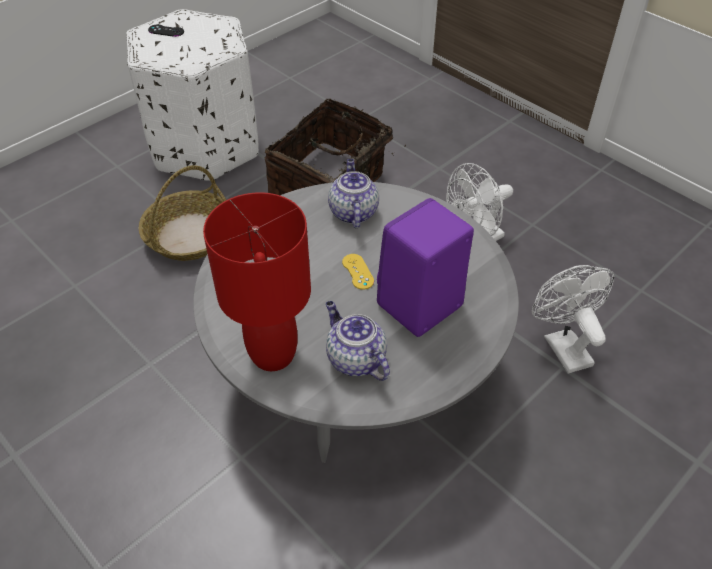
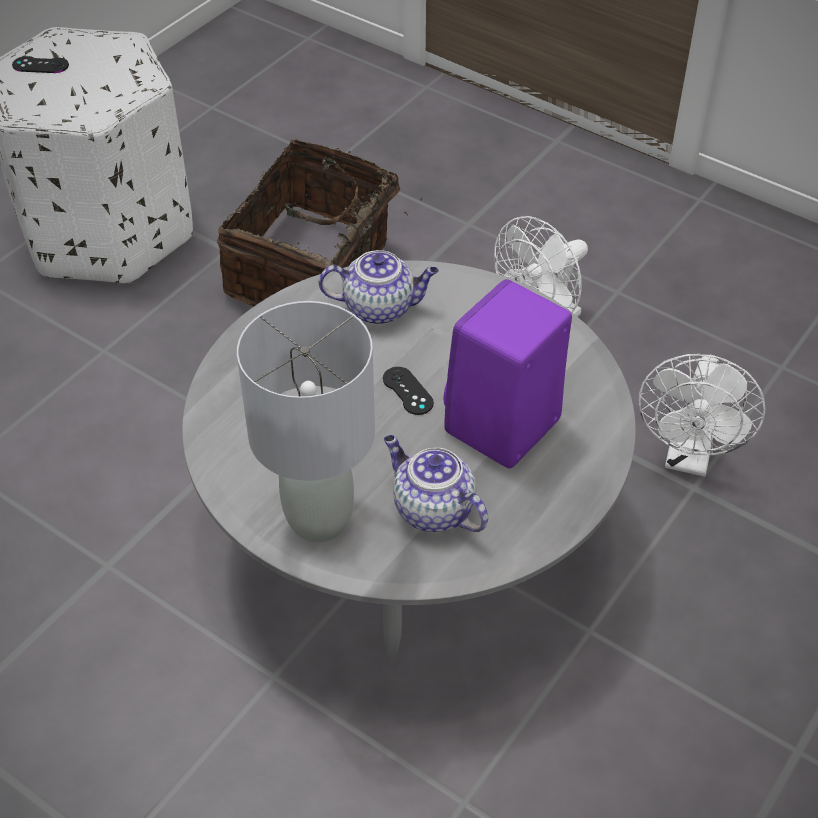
camera: 10 degrees left, 0 degrees up
basket [139,165,226,261] -> none
red table lamp [203,192,311,371] -> grey table lamp [237,301,375,542]
teapot [328,159,379,228] -> teapot turned 105 degrees clockwise [318,250,439,325]
yellow game controller [342,254,374,290] -> black game controller [383,367,434,415]
white fan [532,265,615,374] -> white fan turned 135 degrees counterclockwise [639,354,766,476]

